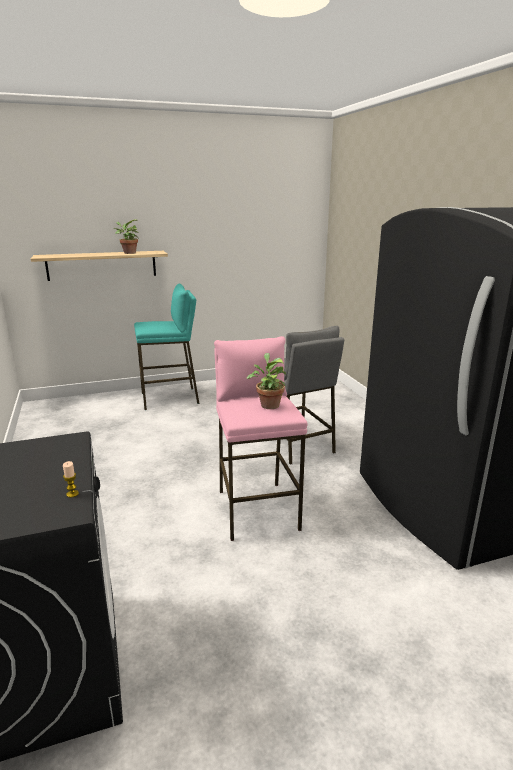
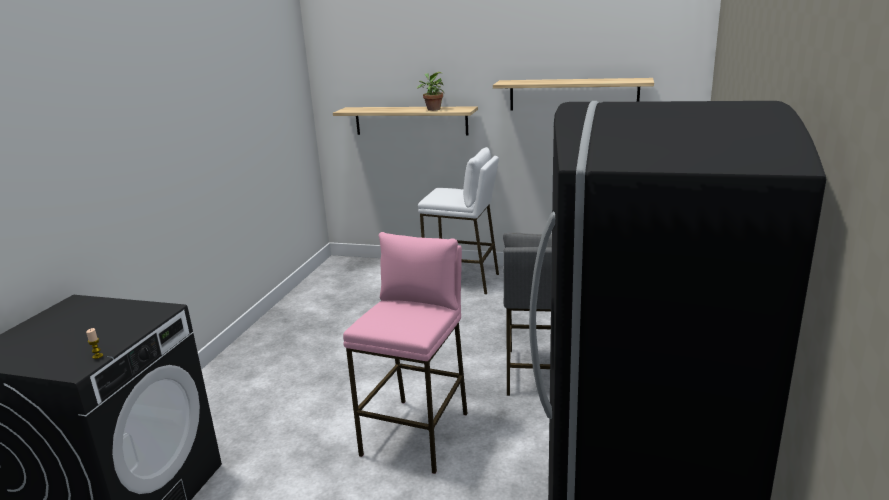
camera: 35 degrees right, 0 degrees up
turquoise stool [134,283,199,410] -> white stool [418,147,499,295]
potted plant [247,353,286,409] -> none
none -> shelf [493,78,654,110]

